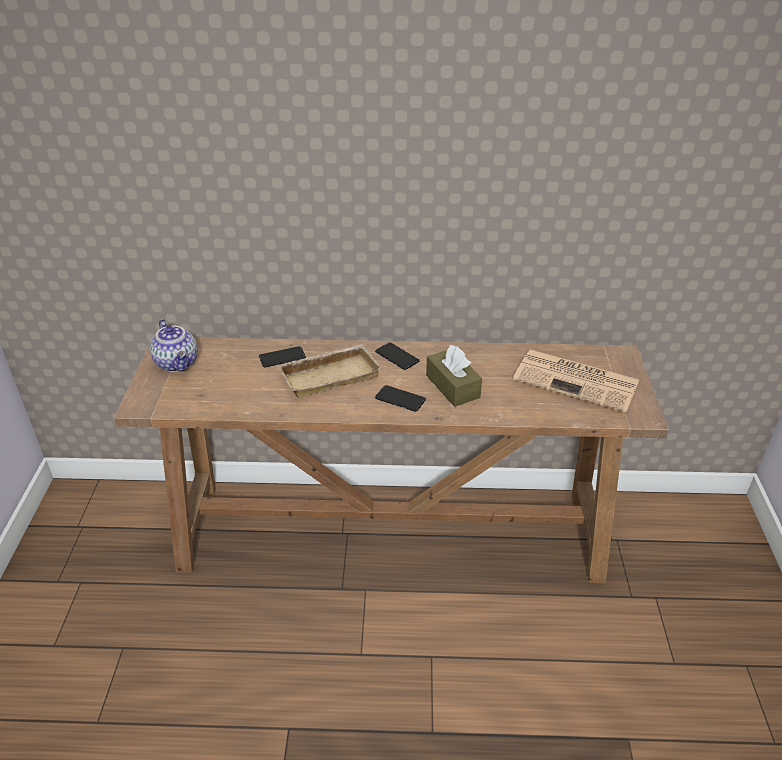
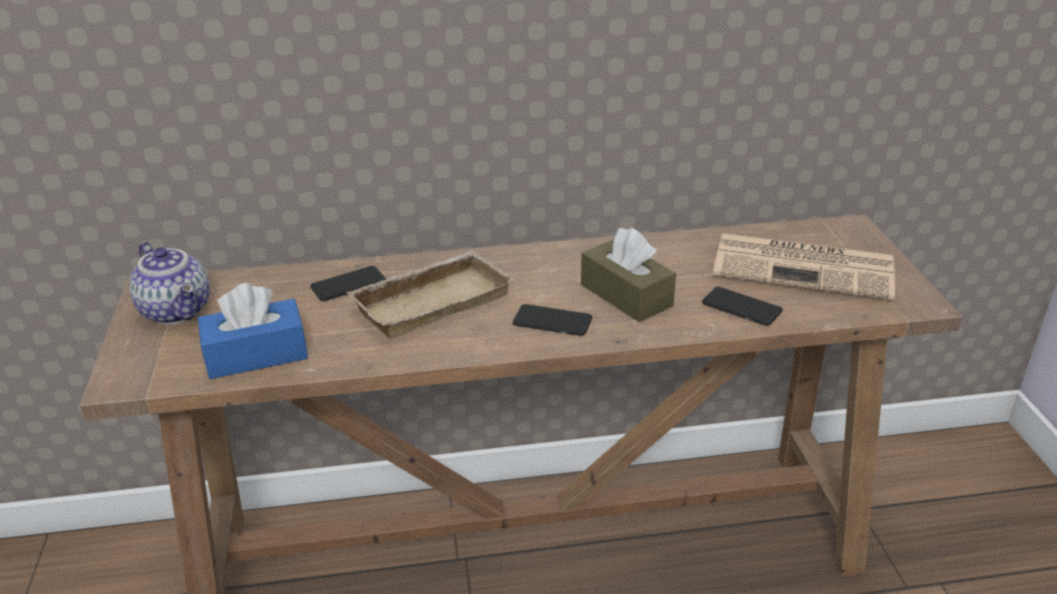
camera: 10 degrees left, 5 degrees down
phone [375,343,419,370] -> phone moved to [702,287,782,326]
none -> blue tissue box [198,283,308,379]

